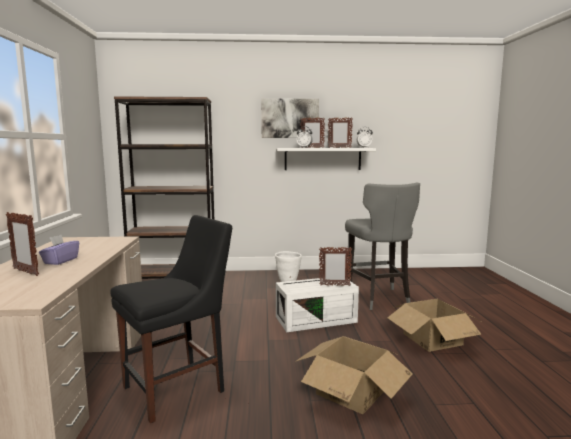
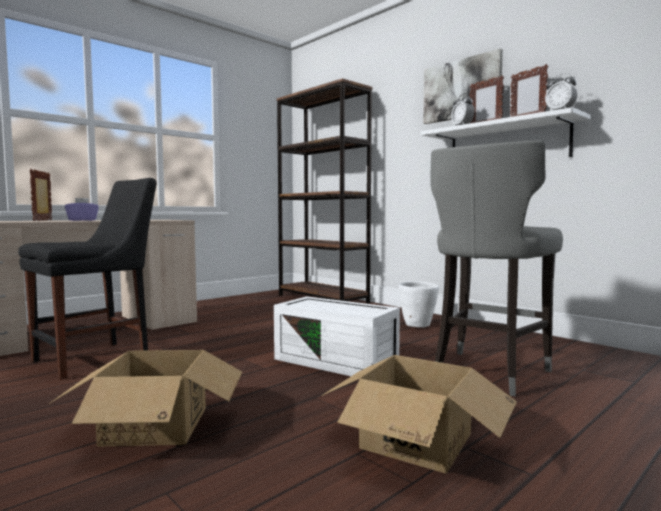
camera: 50 degrees right, 5 degrees down
black chair [110,215,232,423] -> black chair turned 60 degrees counterclockwise [18,178,156,380]
picture frame [319,247,352,286] -> none

